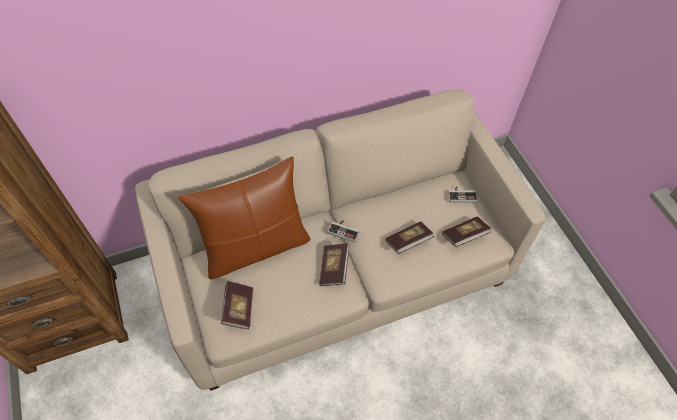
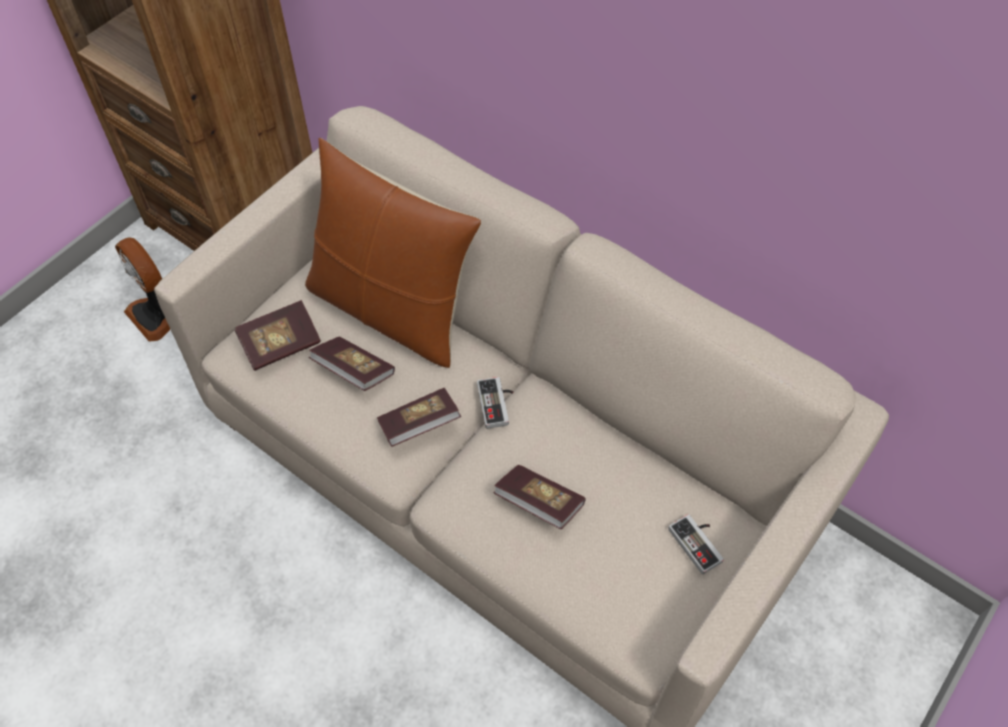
camera: 60 degrees right, 0 degrees up
book [442,216,491,247] -> book moved to [309,336,395,391]
none -> fan [115,237,170,342]

